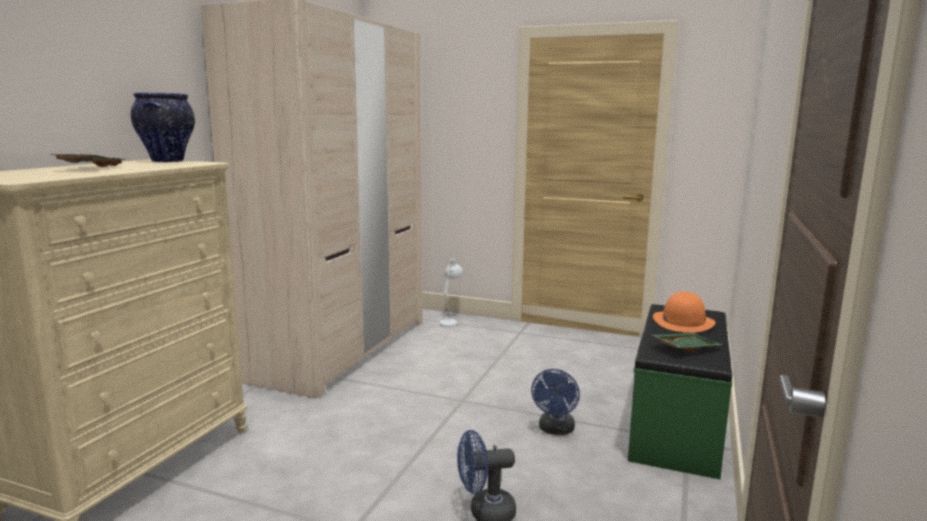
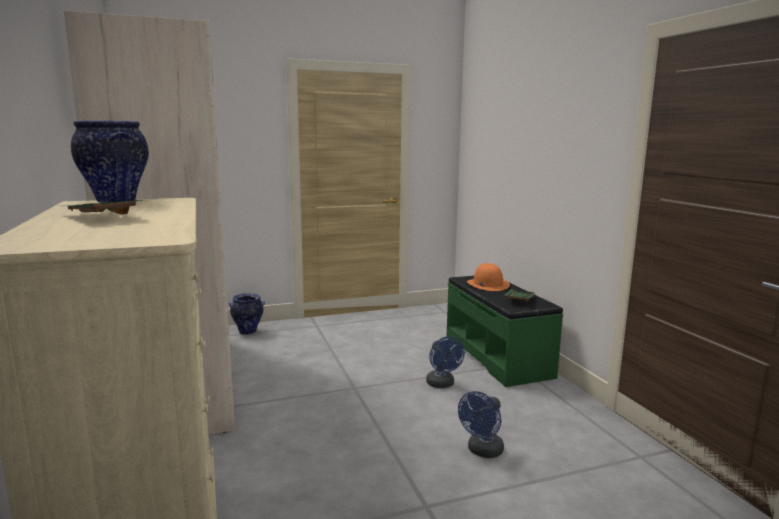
camera: 40 degrees left, 0 degrees up
white table lamp [439,257,464,327] -> vase [228,293,265,335]

